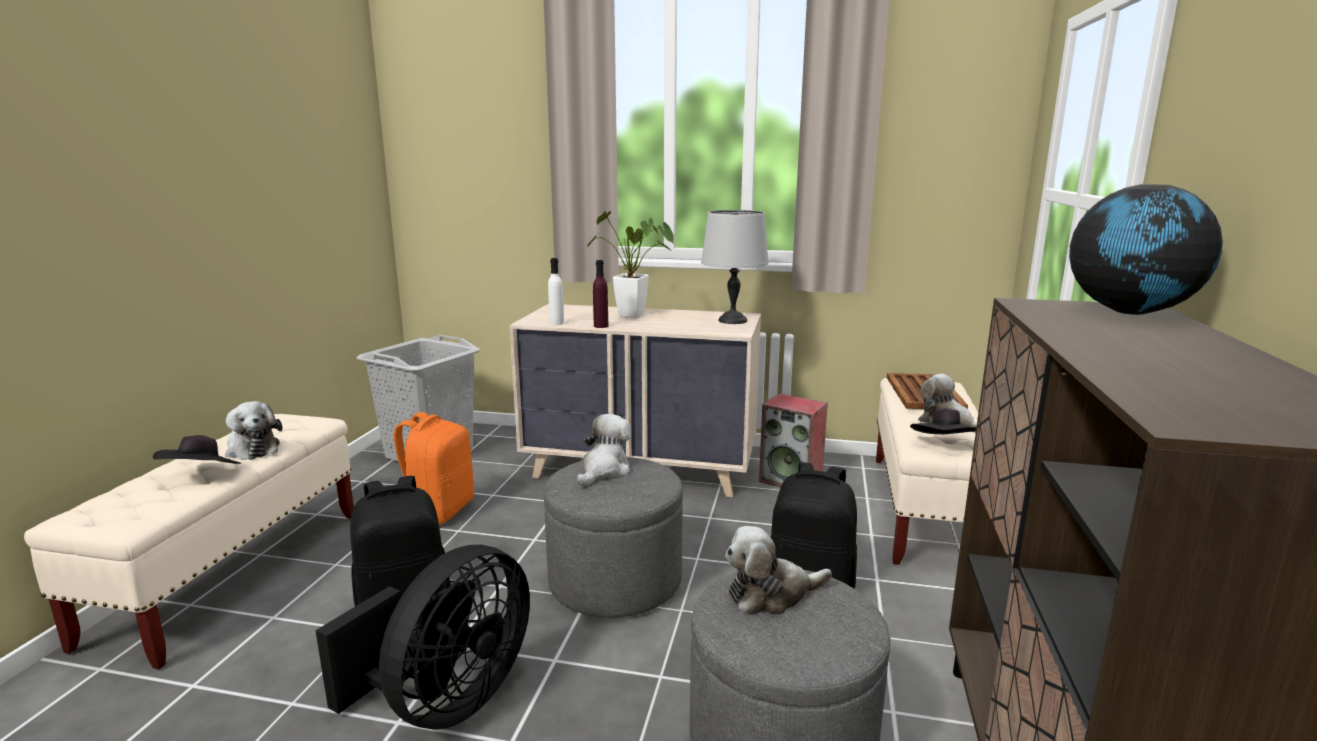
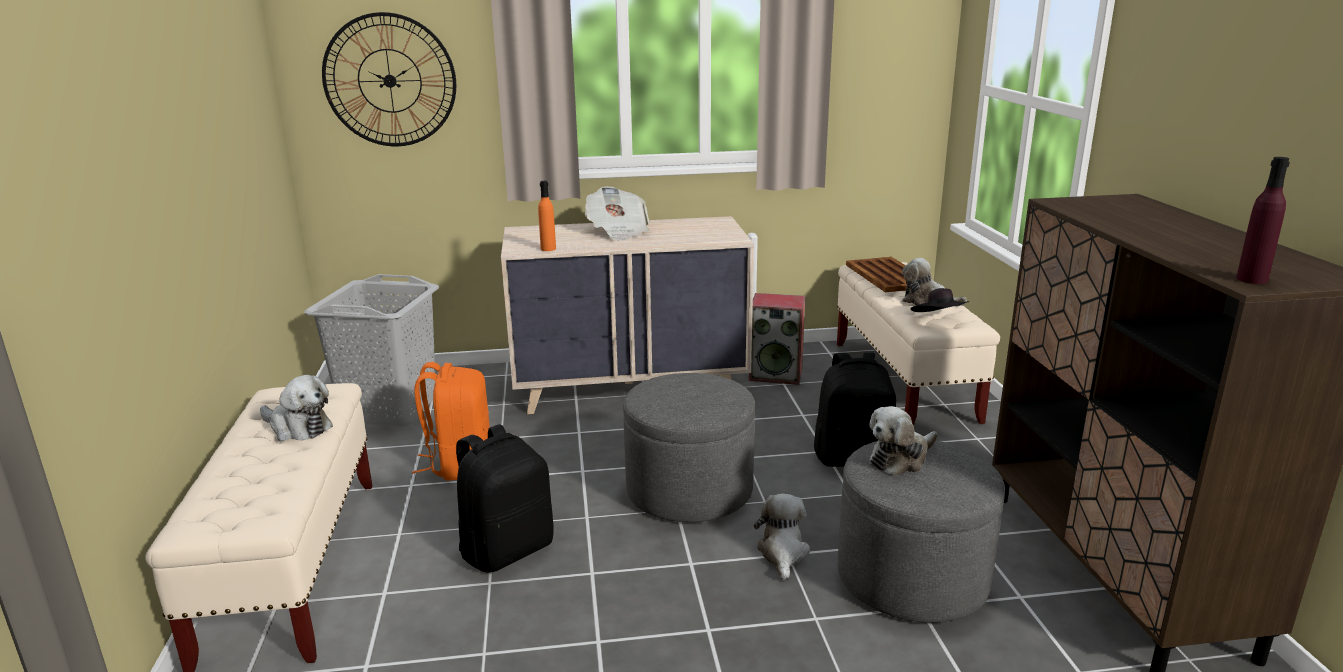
camera: 20 degrees left, 5 degrees up
black hat [153,435,241,464] -> none
black fan [315,545,530,730] -> none
white bottle [548,258,564,325] -> orange bottle [538,181,556,251]
plush toy [577,414,631,486] -> plush toy moved to [754,493,810,580]
potted plant [588,211,674,318] -> newspaper [585,186,649,241]
purple bottle [593,260,609,328] -> purple bottle moved to [1236,157,1290,284]
grey table lamp [701,210,769,324] -> none
globe [1069,184,1223,315] -> none
none -> wall clock [322,12,456,146]

